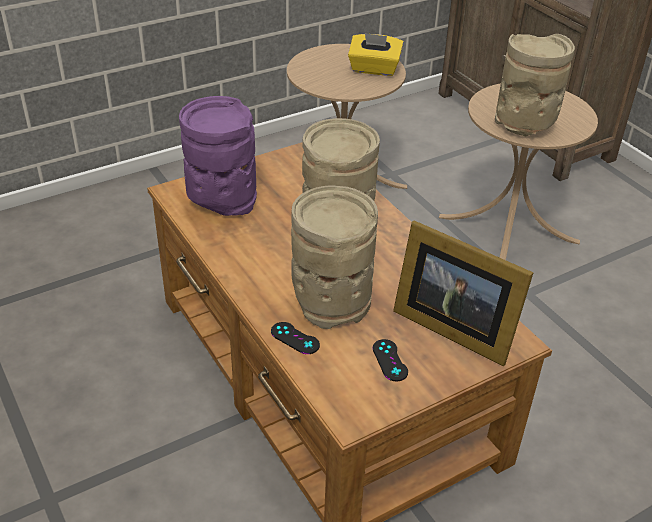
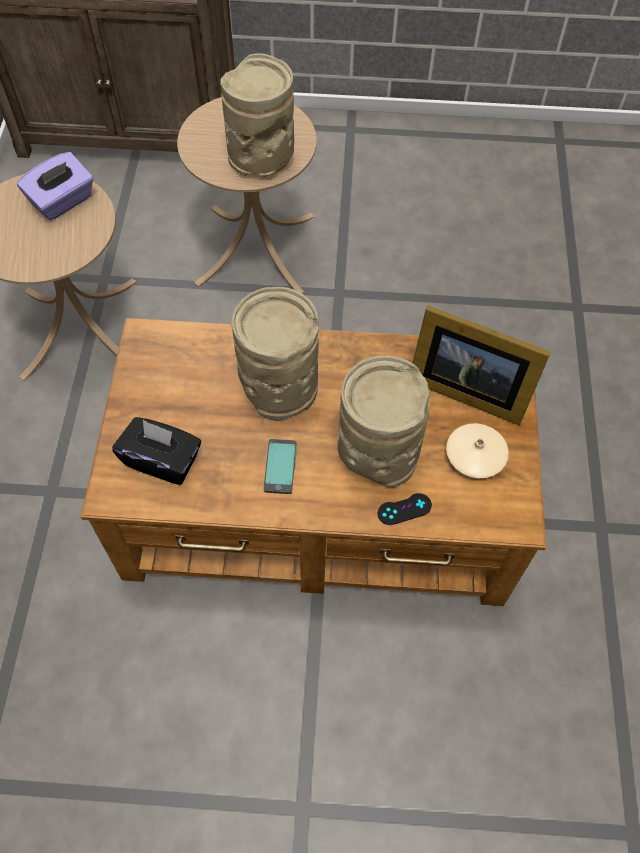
camera: 55 degrees left, 20 degrees up
purple vase [179,96,257,216] -> black tissue box [112,417,201,485]
yellow tissue box [348,33,404,76] -> purple tissue box [17,152,93,221]
black game controller [373,339,408,382] -> beige vase [446,423,509,479]
picture frame [393,221,534,366] -> picture frame turned 45 degrees clockwise [413,305,551,425]
none -> phone [264,439,297,494]

